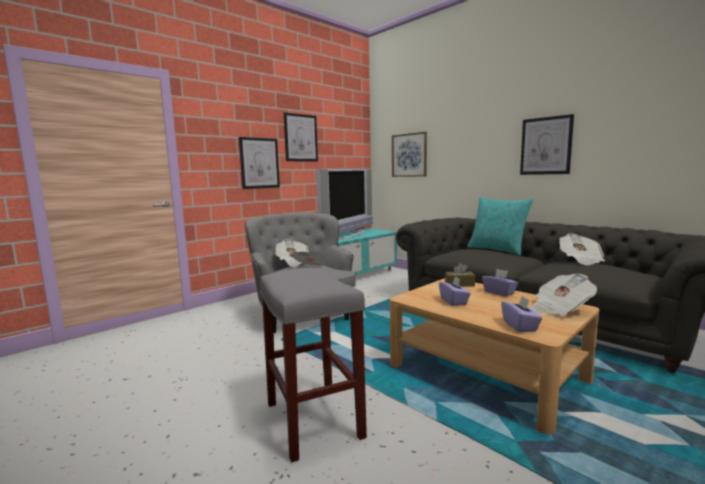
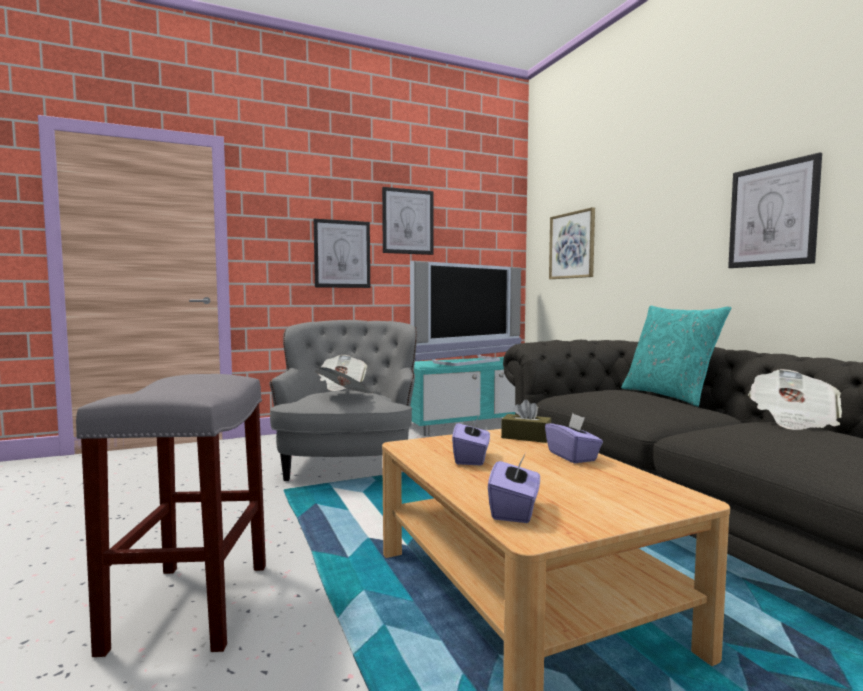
camera: 20 degrees right, 5 degrees down
newspaper [530,274,597,316] -> none

